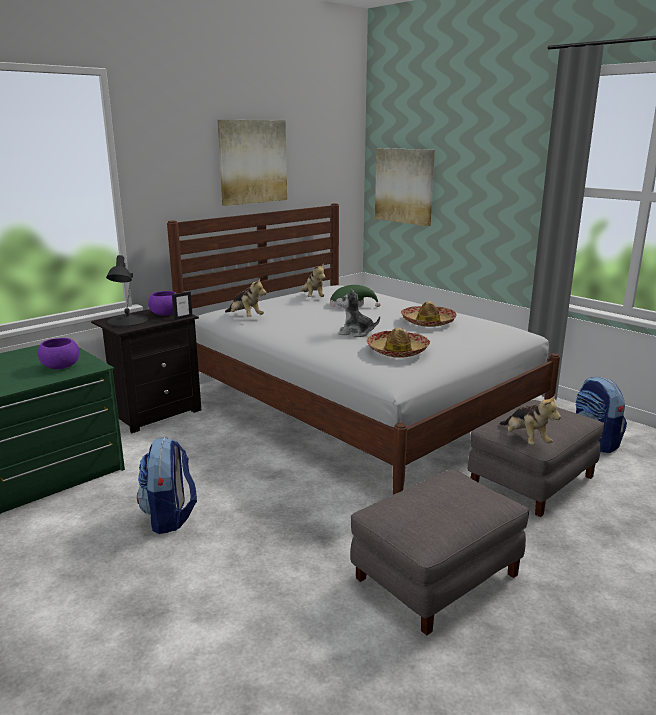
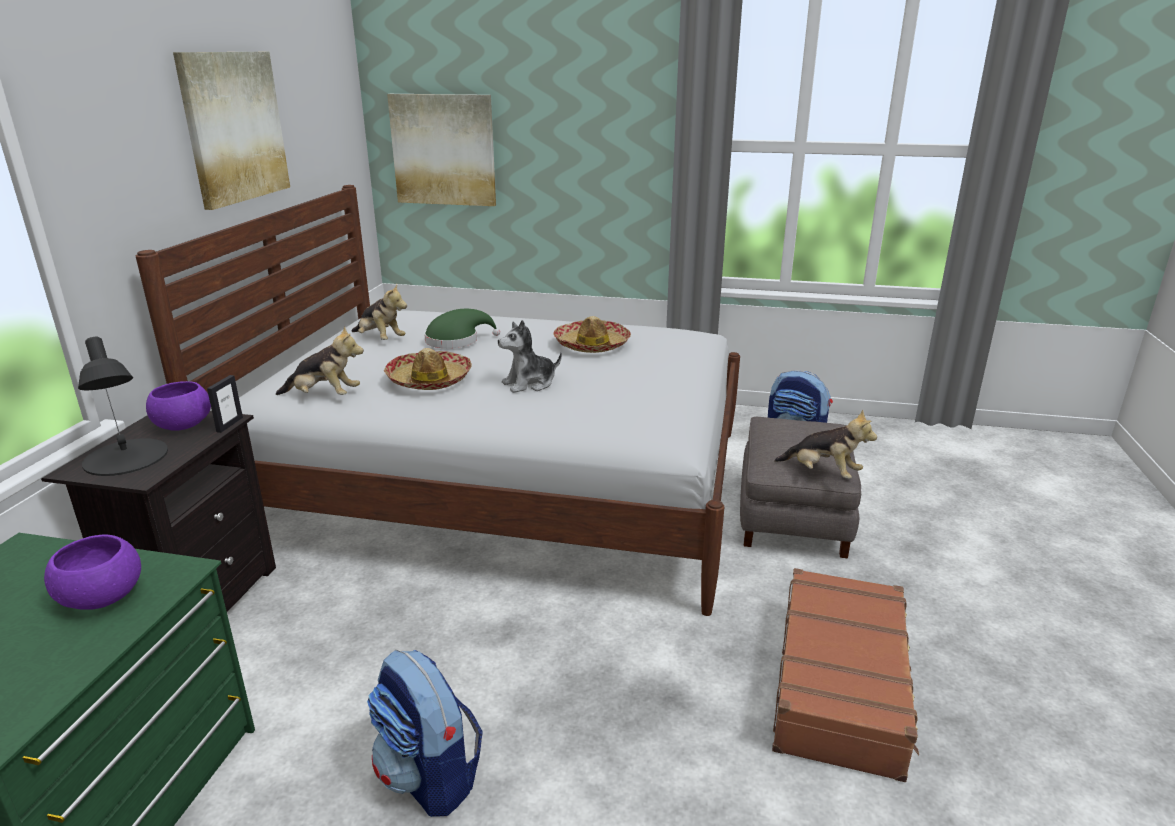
camera: 35 degrees left, 5 degrees up
grey ottoman [350,469,530,635] -> brown suitcase [772,568,919,782]
hat [367,327,430,358] -> hat moved to [384,348,472,390]

